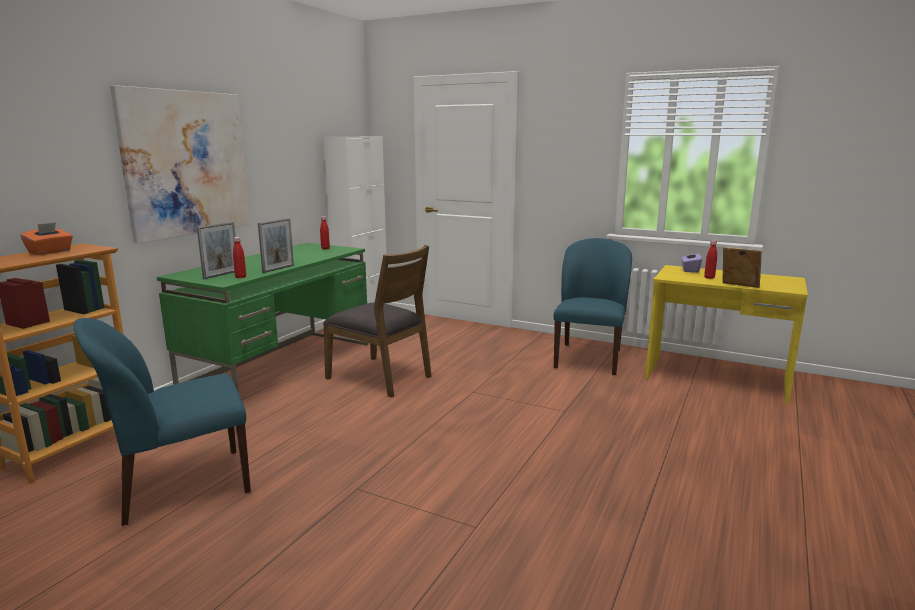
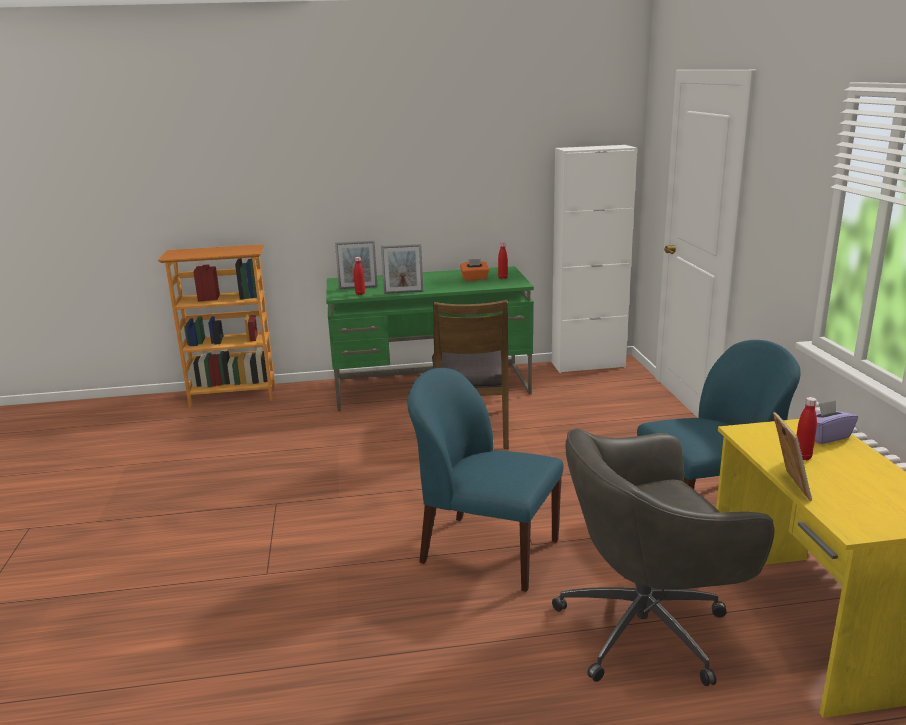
camera: 55 degrees right, 5 degrees up
orange tissue box [20,222,73,255] -> orange tissue box moved to [460,259,489,281]
blue chair [74,318,251,526] -> blue chair moved to [407,368,564,592]
picture [110,85,250,243] -> none
none -> grey office chair [552,429,774,686]

